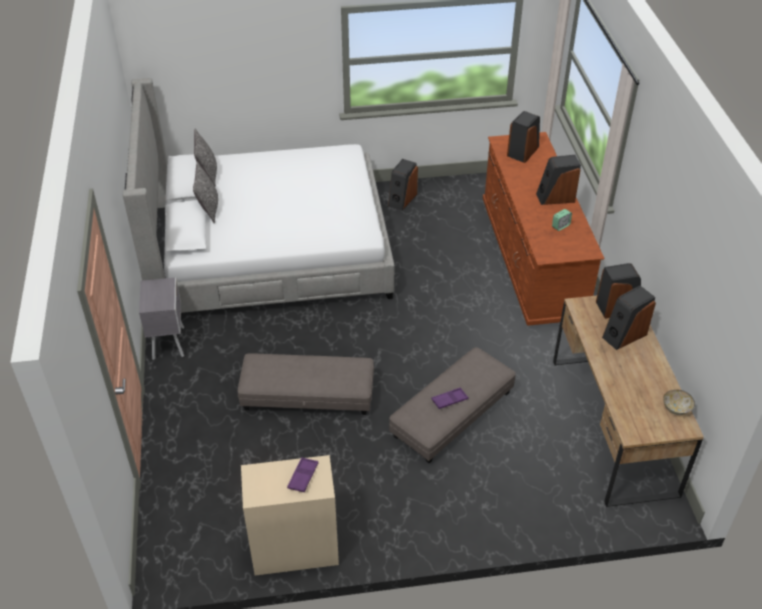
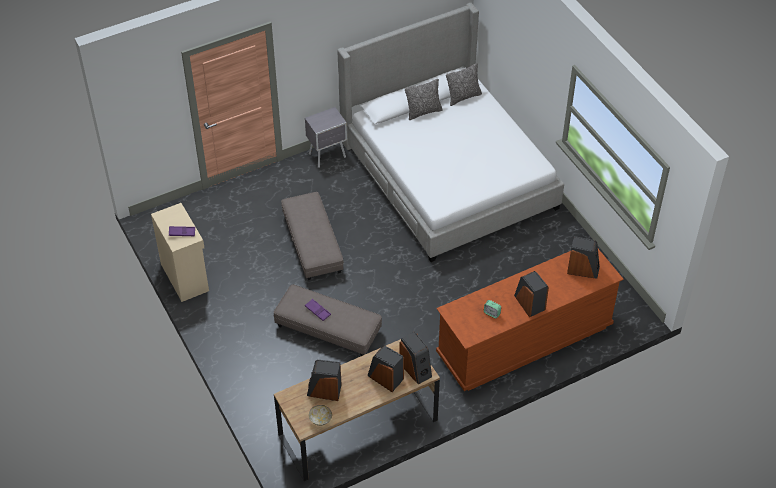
camera: 70 degrees right, 5 degrees up
speaker [388,159,418,211] -> speaker moved to [307,360,342,401]

